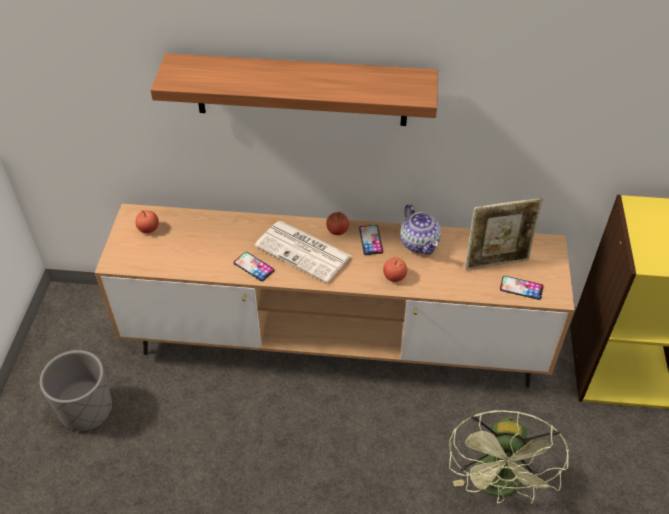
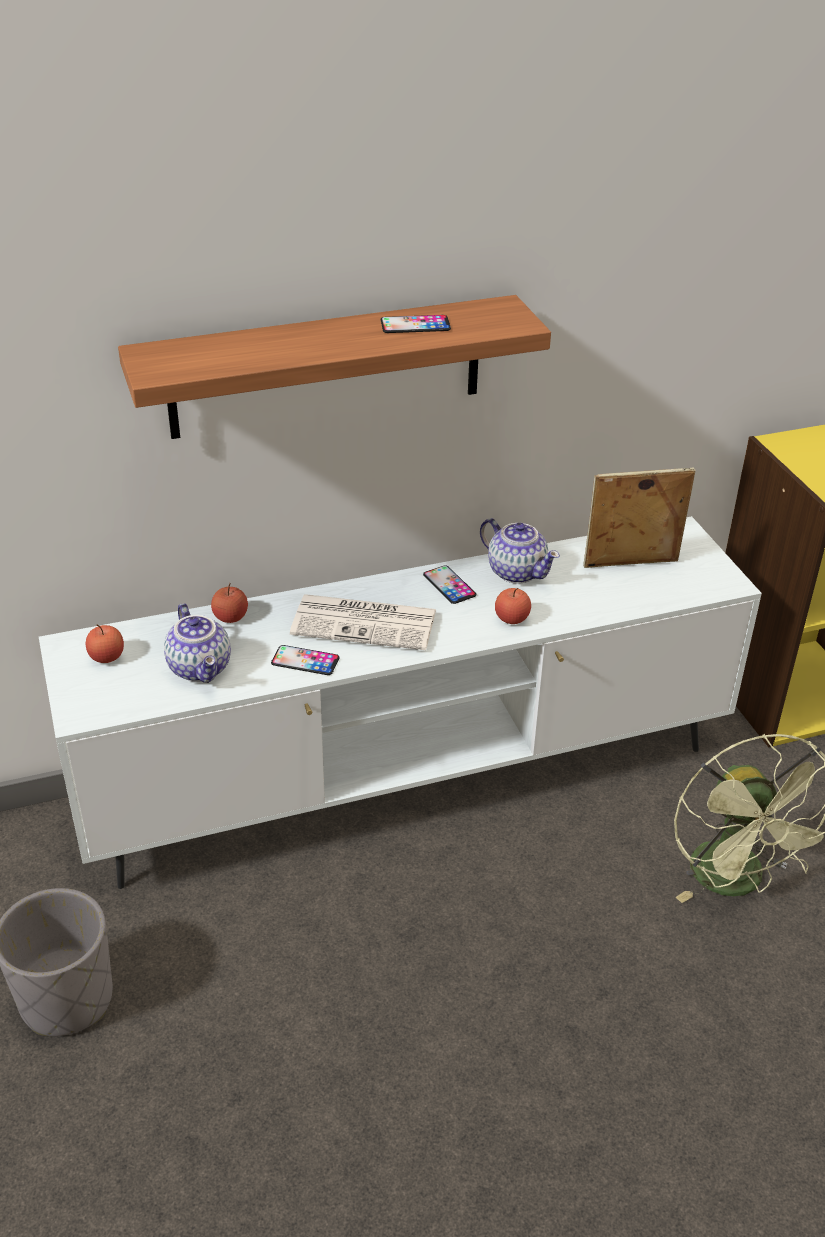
camera: 25 degrees left, 10 degrees down
brown tv stand [95,204,575,387] -> white tv stand [39,516,762,889]
apple [326,212,349,235] -> apple moved to [211,583,248,623]
picture frame [465,198,543,270] -> picture frame turned 150 degrees counterclockwise [583,468,695,568]
phone [500,276,543,300] -> phone moved to [381,315,451,333]
none -> teapot [164,603,231,683]

